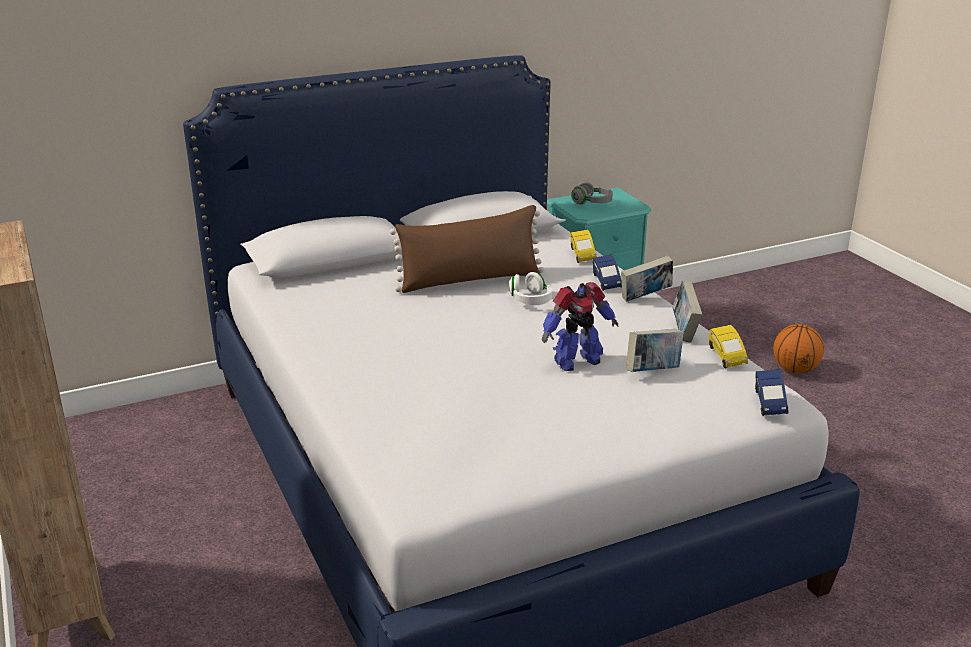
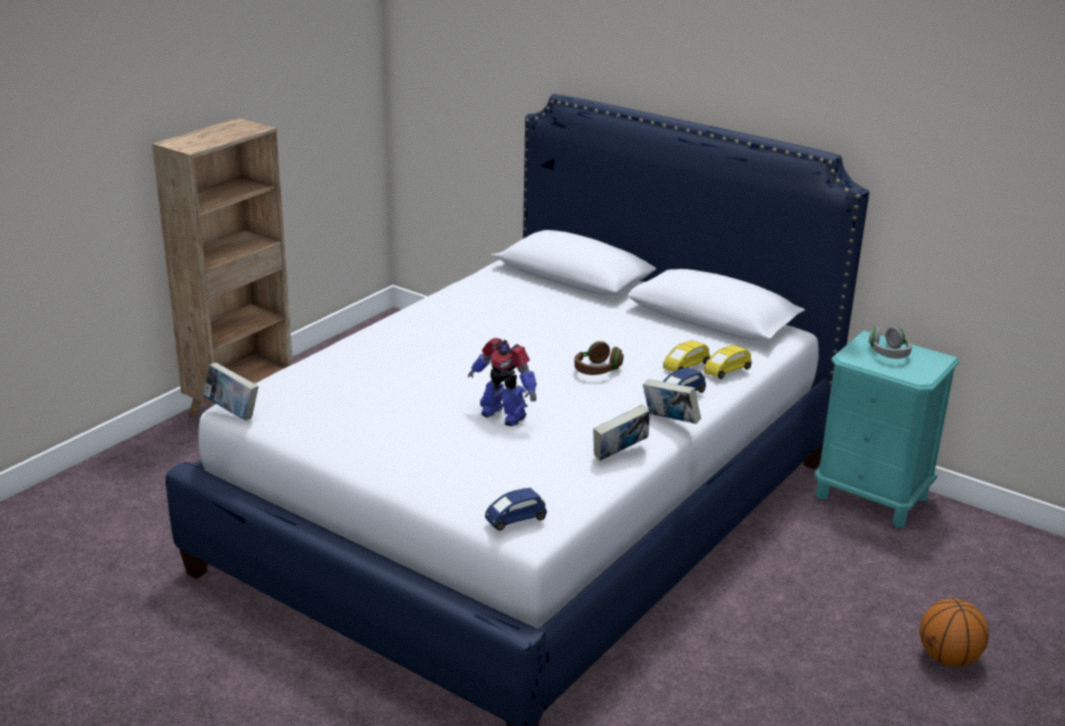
camera: 60 degrees right, 0 degrees up
brown pillow [390,205,544,293] -> none
white headphones [509,272,552,305] -> brown headphones [574,341,624,375]
book [626,329,684,372] -> book moved to [203,362,259,420]
yellow toy car [709,325,748,368] -> yellow toy car moved to [663,340,710,372]

